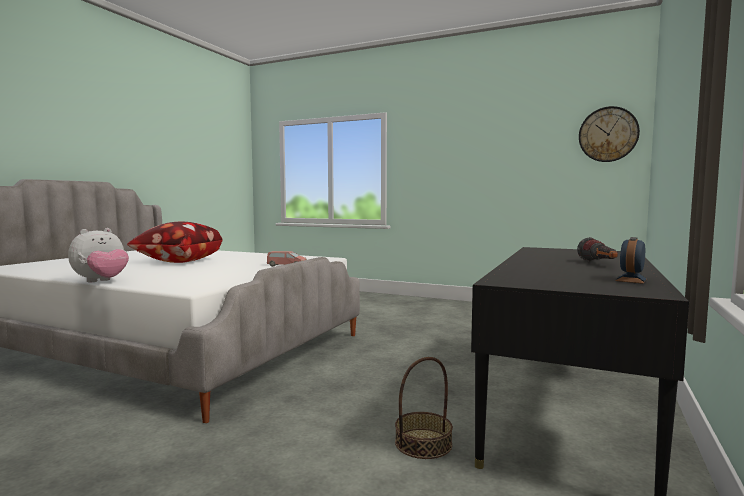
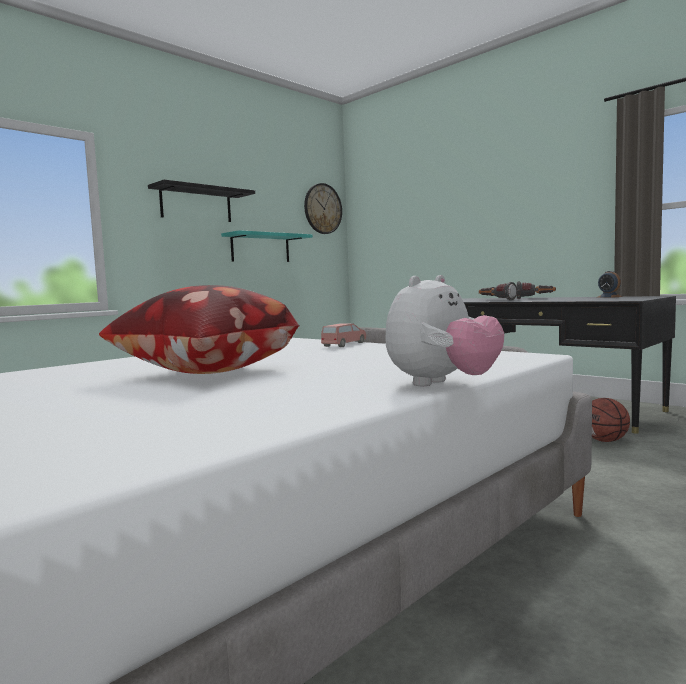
camera: 70 degrees left, 0 degrees up
plush toy [68,228,129,283] -> plush toy turned 75 degrees clockwise [385,275,504,386]
basket [395,357,453,459] -> basketball [592,398,630,442]
none -> black shelf [148,180,255,222]
none -> turquoise shelf [221,230,313,262]
none -> flashlight [479,282,517,301]

